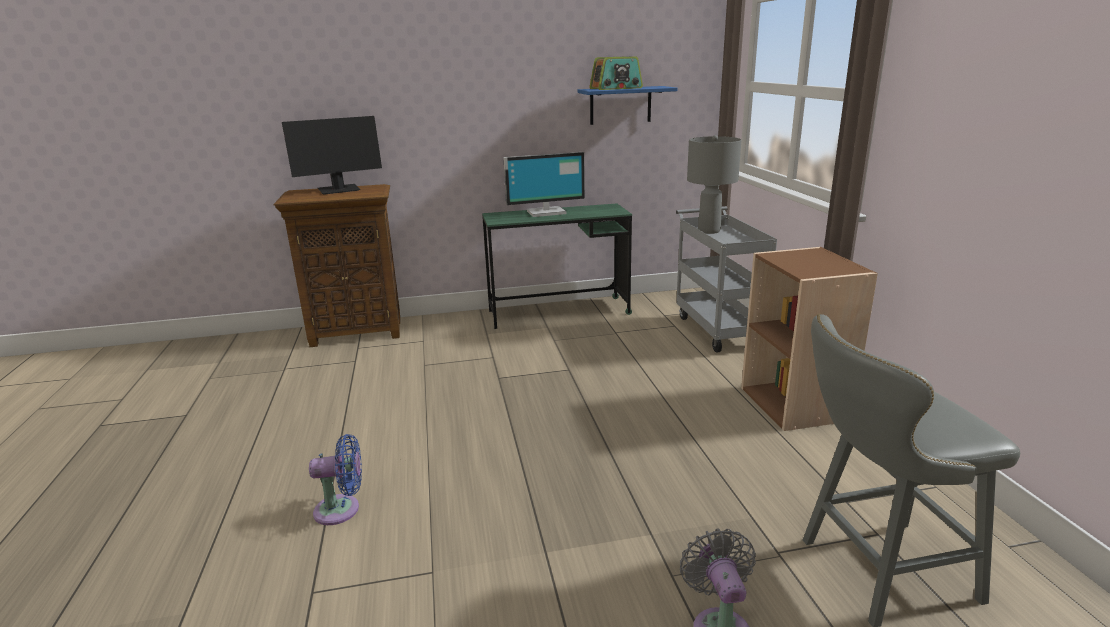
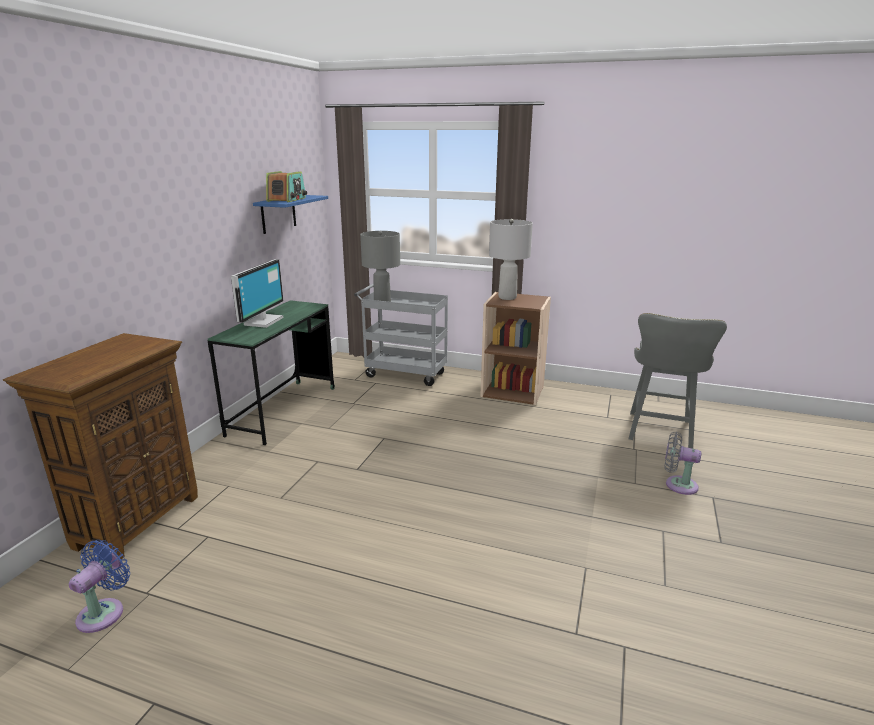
camera: 60 degrees left, 0 degrees up
monitor [282,116,382,195] -> none
blue fan [309,434,362,525] -> blue fan moved to [69,540,130,633]
none -> grey table lamp [489,219,533,300]

